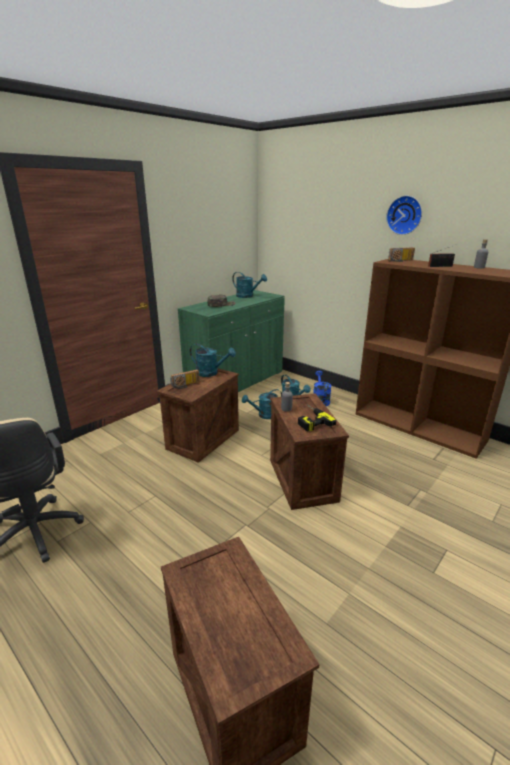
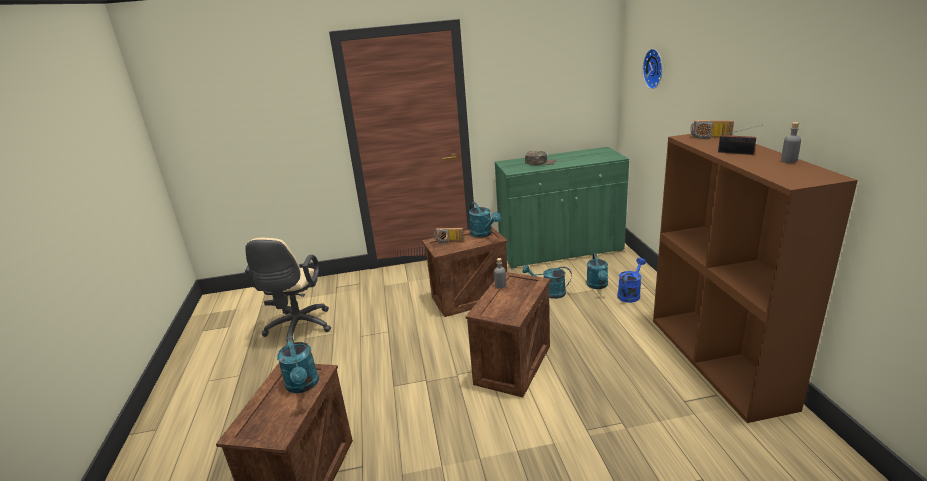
camera: 40 degrees right, 0 degrees up
turquoise watering can [232,272,267,298] -> turquoise watering can moved to [277,334,319,393]
power drill [298,404,336,431] -> none
wall clock [386,196,422,235] -> wall clock moved to [643,49,663,89]

